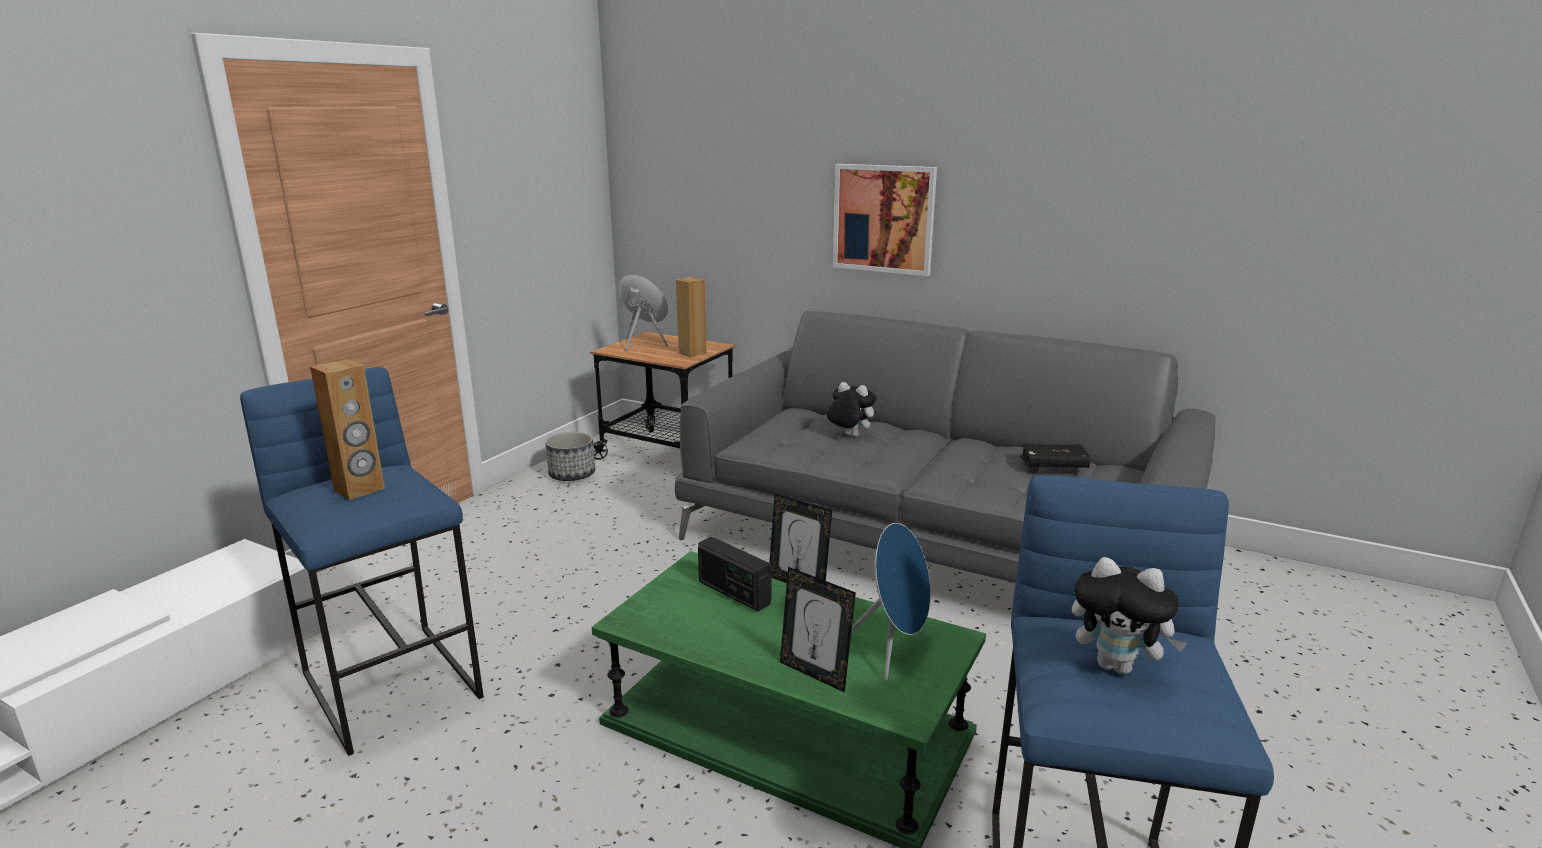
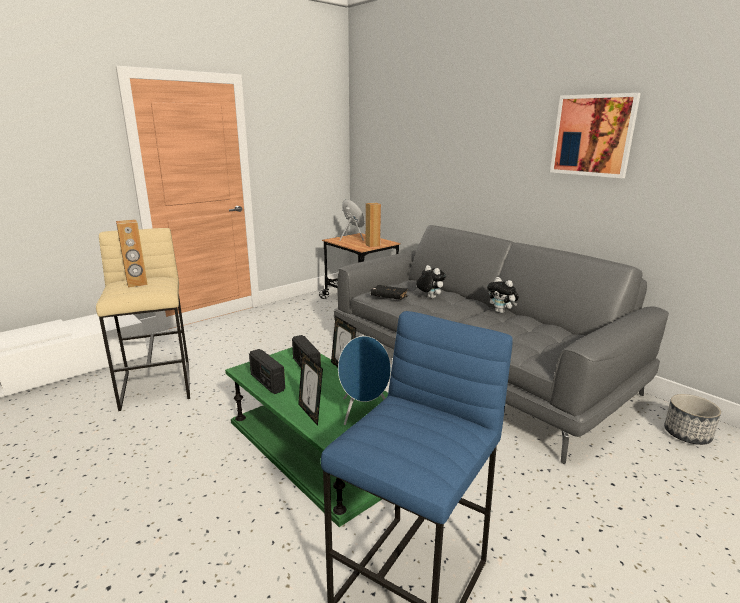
camera: 20 degrees right, 0 degrees up
blue stool [240,367,484,756] -> beige stool [96,228,190,411]
planter [545,432,595,481] -> planter moved to [664,394,721,445]
picture [833,164,937,276] -> picture moved to [550,93,641,178]
black book [1020,443,1090,468] -> black book moved to [371,285,408,300]
plush toy [1072,557,1187,674] -> plush toy moved to [487,277,519,313]
none -> radio [249,349,285,394]

